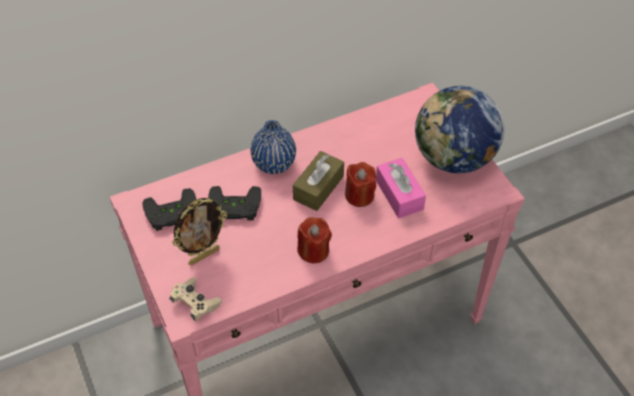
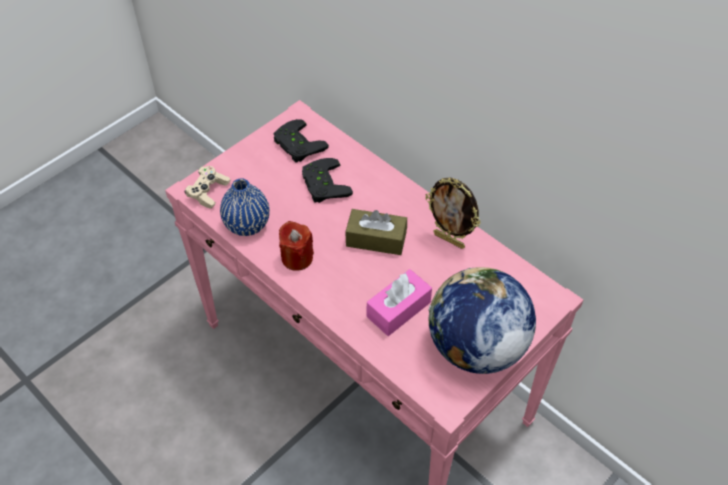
camera: 70 degrees right, 0 degrees up
picture frame [172,198,227,265] -> picture frame moved to [426,178,481,249]
blue vase [250,120,296,174] -> blue vase moved to [220,178,270,236]
red candle [345,162,376,207] -> none

